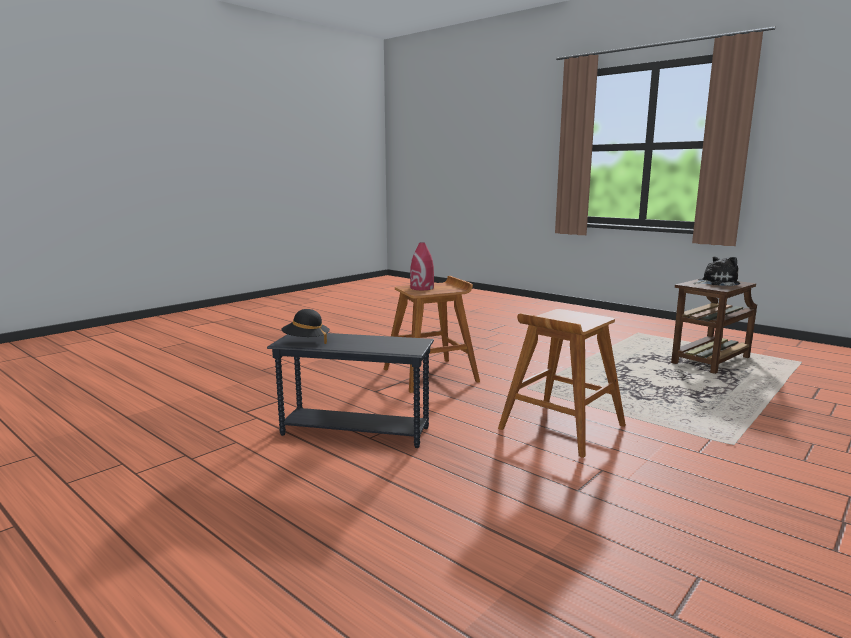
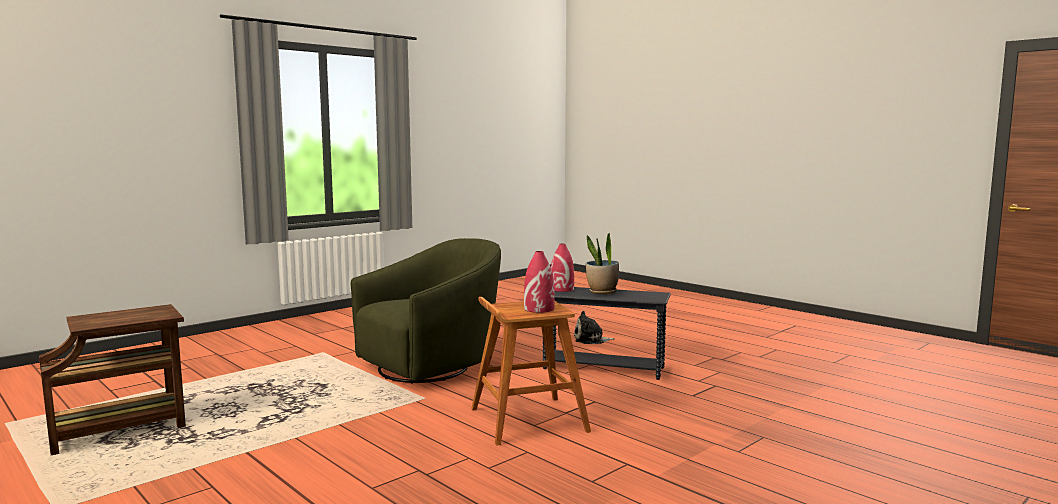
camera: 175 degrees left, 5 degrees down
black hat [281,309,330,344] -> none
brown stool [498,309,626,458] -> green armchair [351,238,501,384]
plush toy [693,256,740,286] -> plush toy moved to [574,311,615,344]
none -> red vase [551,244,574,292]
none -> potted plant [586,232,619,294]

